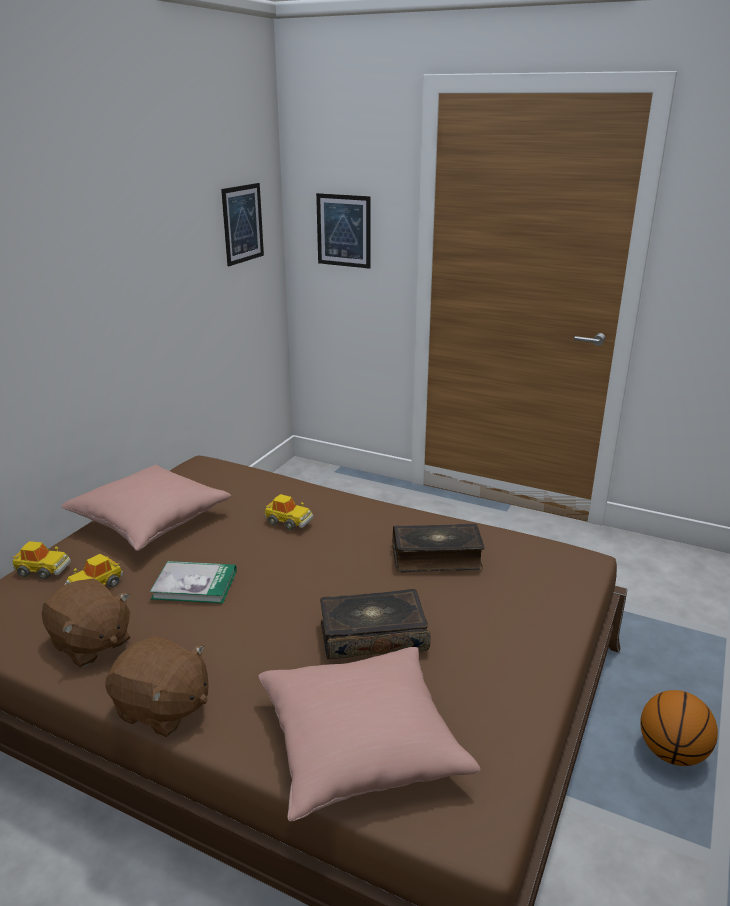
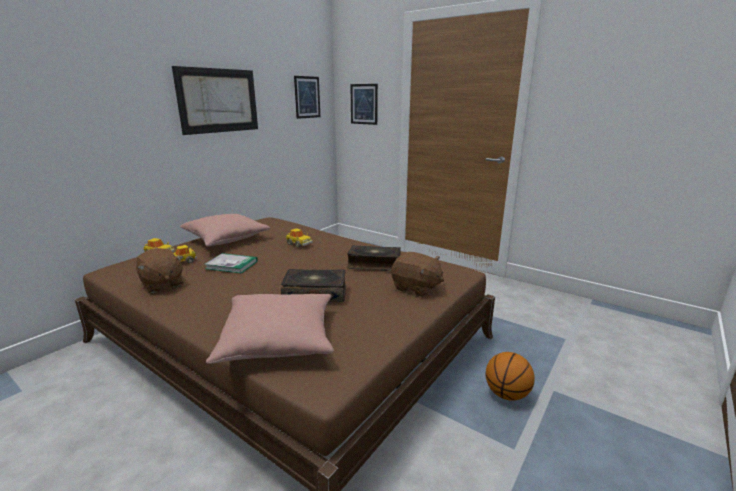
camera: 10 degrees right, 5 degrees down
brown plush toy [105,636,208,737] -> brown plush toy moved to [391,252,444,297]
none -> picture [172,66,258,135]

